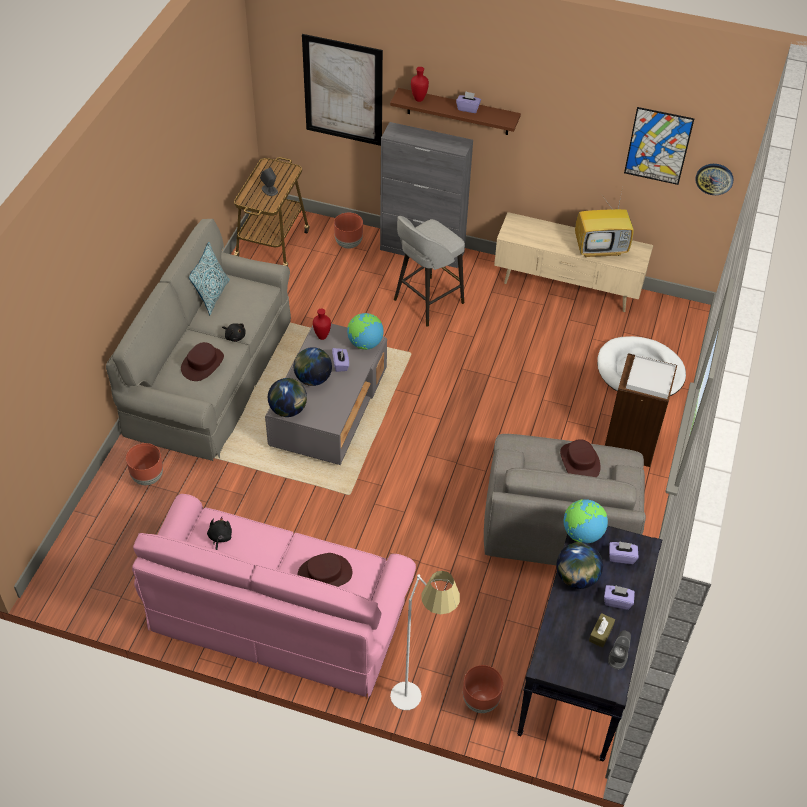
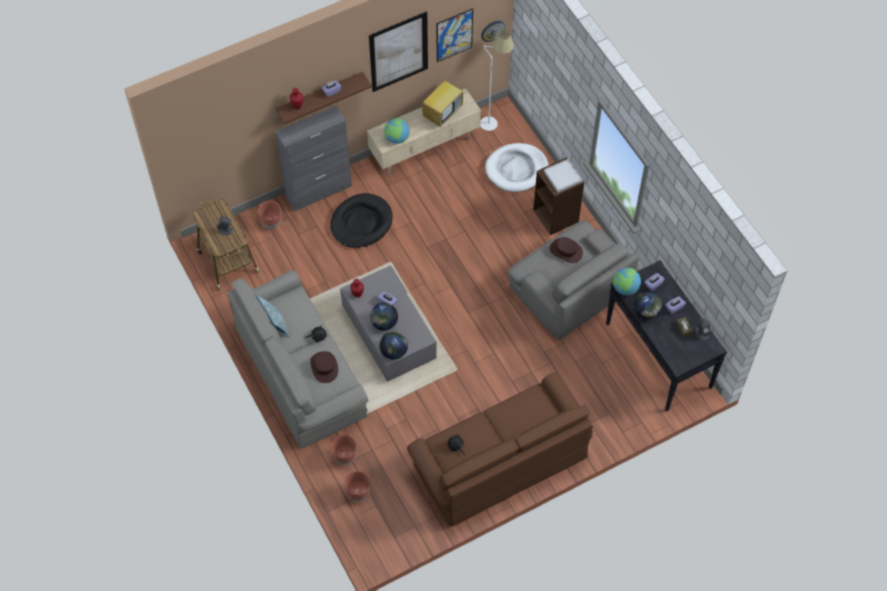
camera: 45 degrees left, 10 degrees up
pink sofa [132,494,416,697] -> brown sofa [407,372,593,527]
brown hat [297,553,352,587] -> none
picture [302,34,383,146] -> picture moved to [369,11,428,92]
globe [347,313,384,350] -> globe moved to [384,118,410,144]
white floor lamp [390,571,460,710] -> white floor lamp moved to [480,30,514,131]
grey stool [394,216,465,327] -> black dog bed [331,193,393,248]
brown planter [463,665,503,713] -> brown planter moved to [344,471,370,502]

